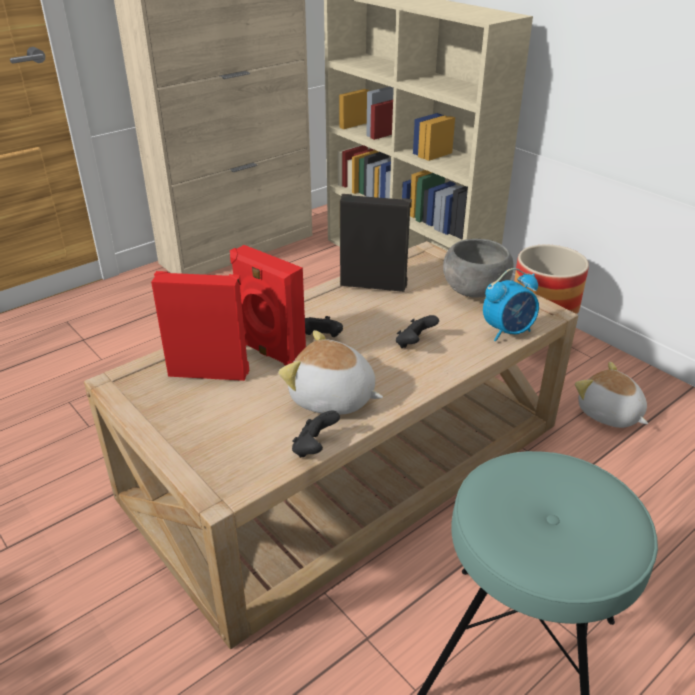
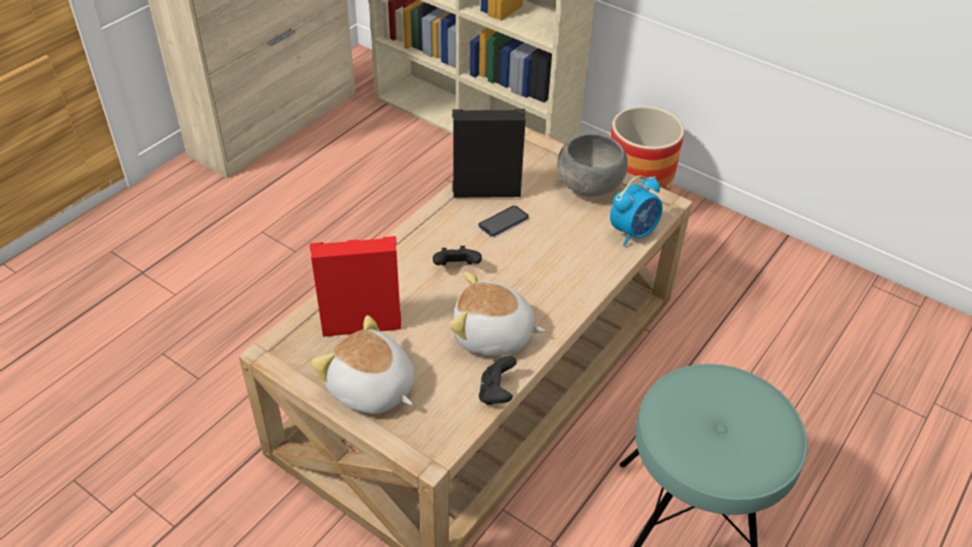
camera: 15 degrees left, 10 degrees up
red speaker [230,245,306,366] -> none
black game controller [396,315,439,348] -> none
plush toy [575,362,648,428] -> plush toy moved to [311,315,415,414]
none -> phone [478,206,529,237]

